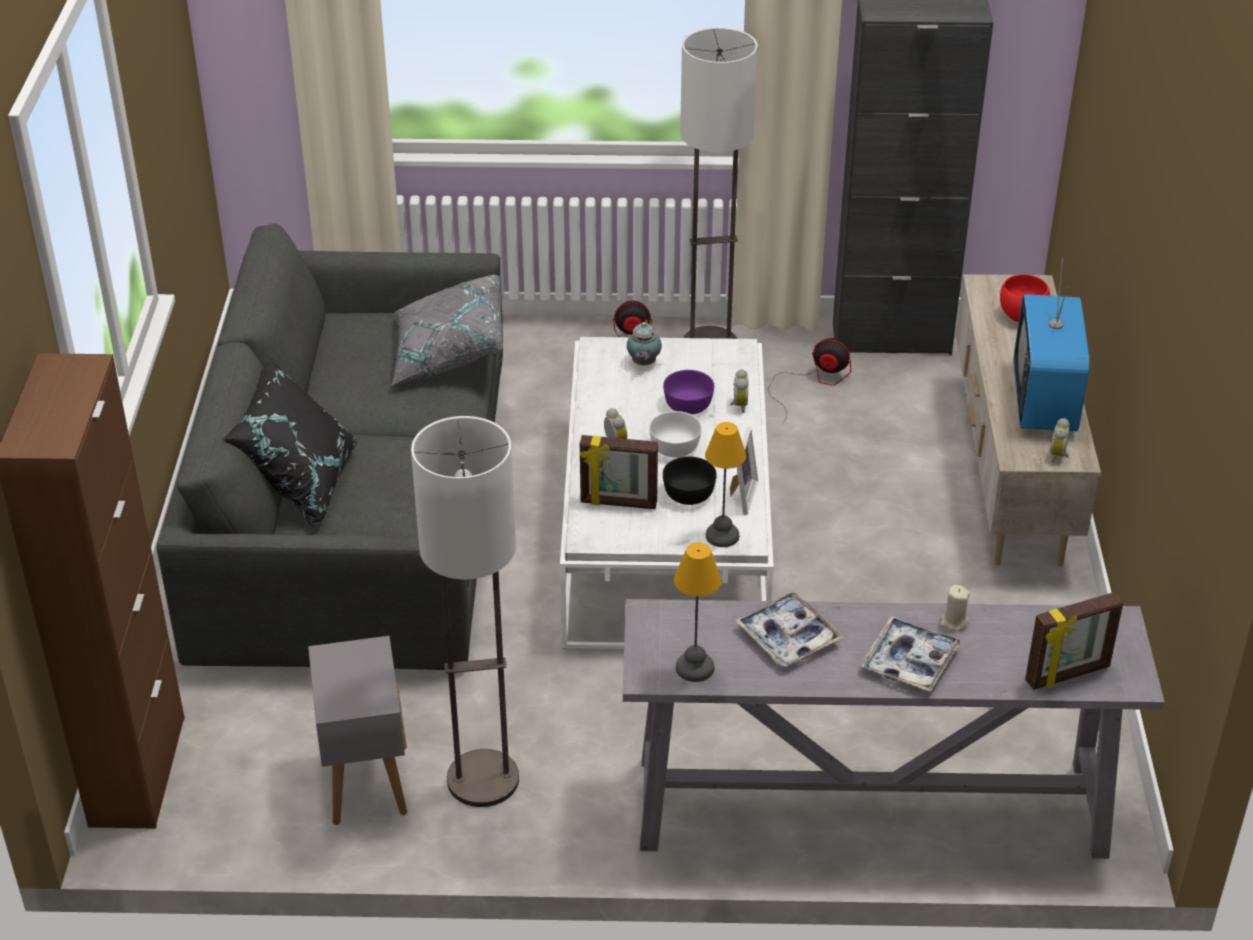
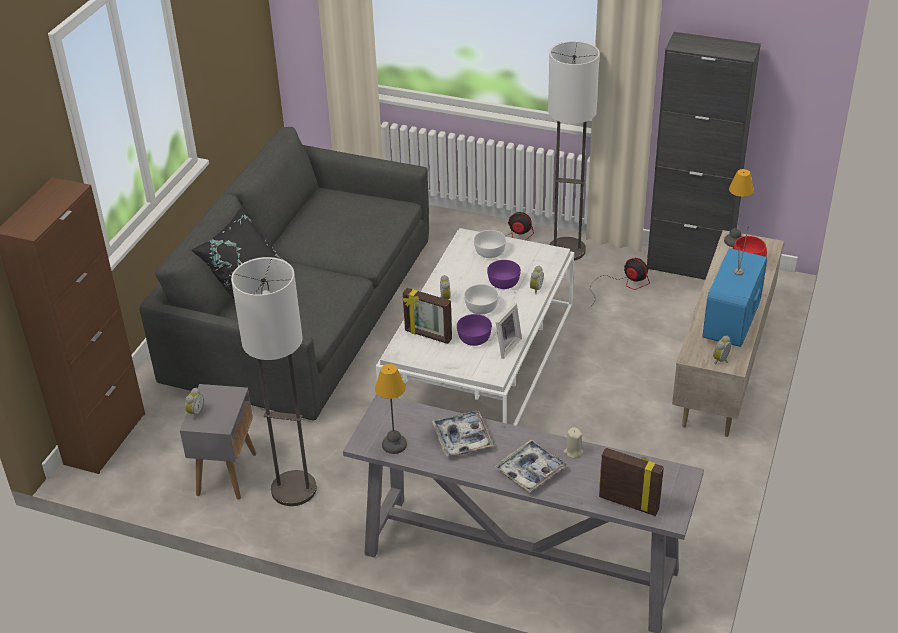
camera: 20 degrees right, 0 degrees up
grey pillow [391,275,503,386] -> none
teapot [627,320,662,366] -> white bowl [474,230,506,258]
black bowl [663,457,717,505] -> purple bowl [457,314,492,346]
table lamp [705,422,746,547] -> table lamp moved to [724,169,754,247]
picture frame [1025,592,1123,690] -> picture frame turned 150 degrees counterclockwise [599,448,664,516]
none -> alarm clock [185,388,204,419]

